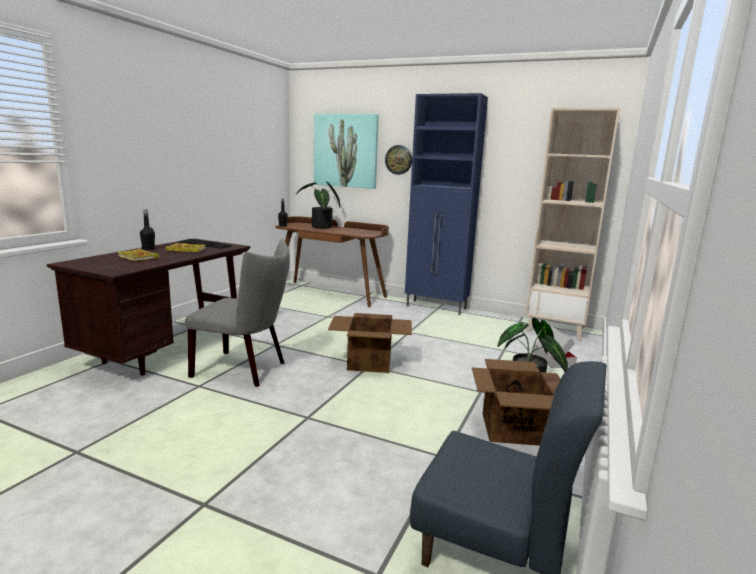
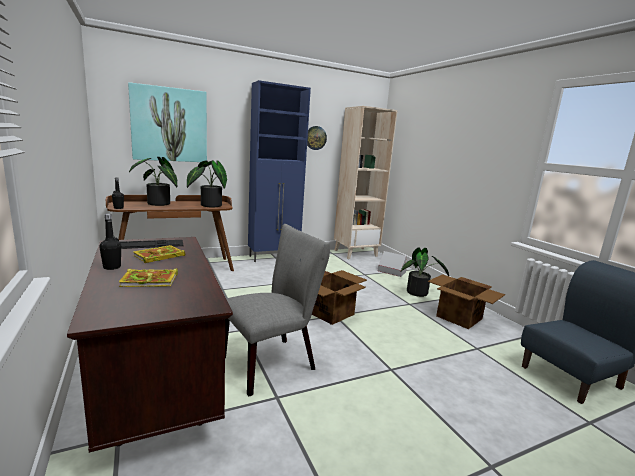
camera: 50 degrees left, 0 degrees up
wall clock [385,145,412,175] -> wall clock moved to [307,126,327,150]
none -> potted plant [187,160,227,207]

